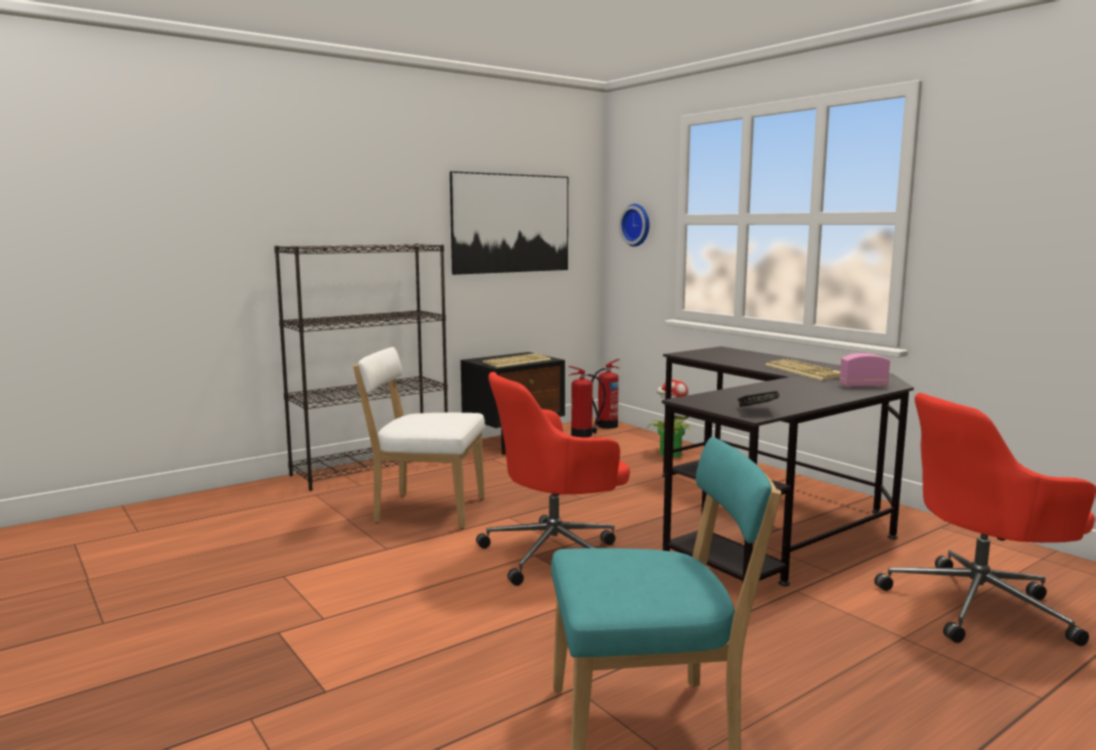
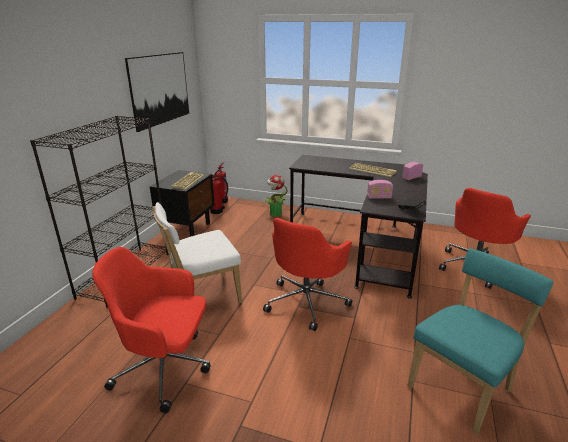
camera: 35 degrees left, 15 degrees up
wall clock [619,204,650,247] -> none
none -> red office chair [92,247,211,413]
none -> radio [367,180,393,199]

